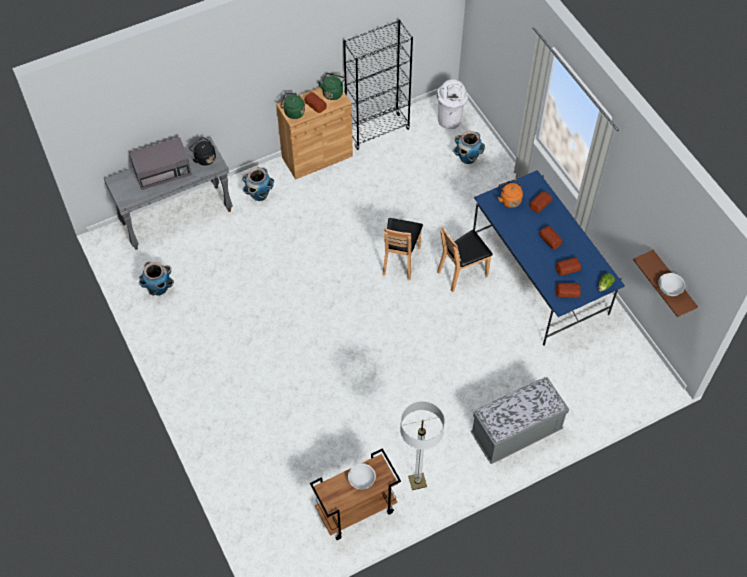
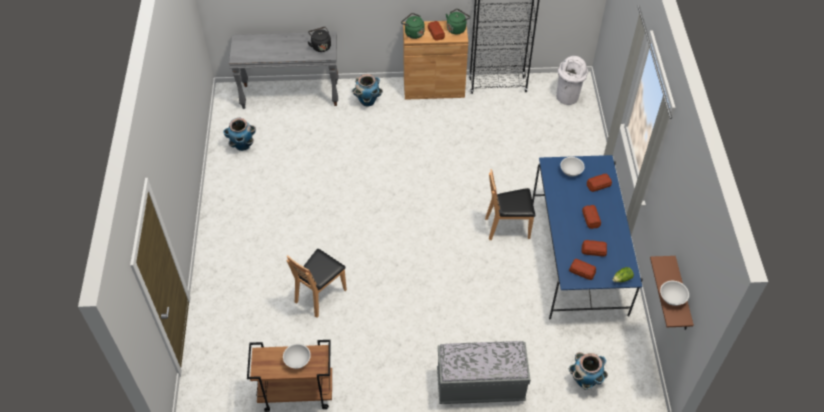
camera: 25 degrees right, 5 degrees down
grey microwave [129,137,192,190] -> none
brown chair [382,218,423,280] -> brown chair moved to [286,249,347,318]
floor lamp [400,401,445,490] -> none
planter [453,131,485,164] -> planter moved to [569,352,608,390]
orange kettle [498,179,523,208] -> white bowl [560,157,585,177]

